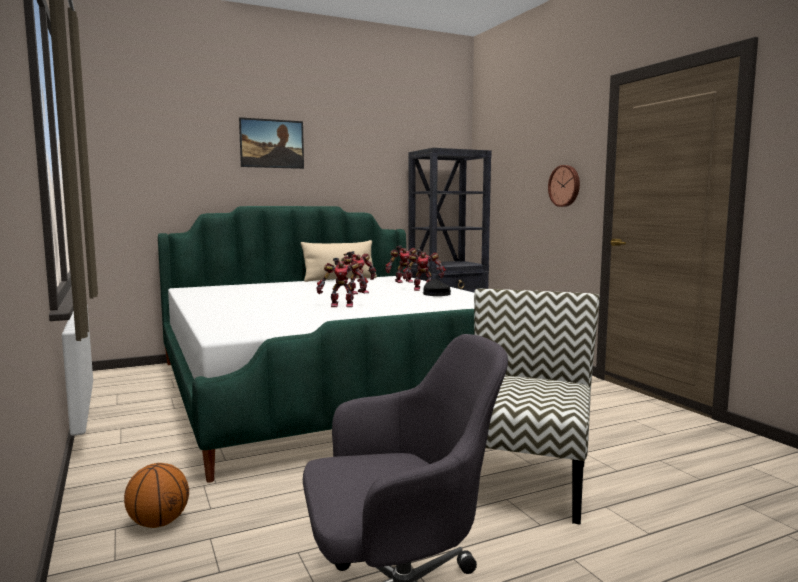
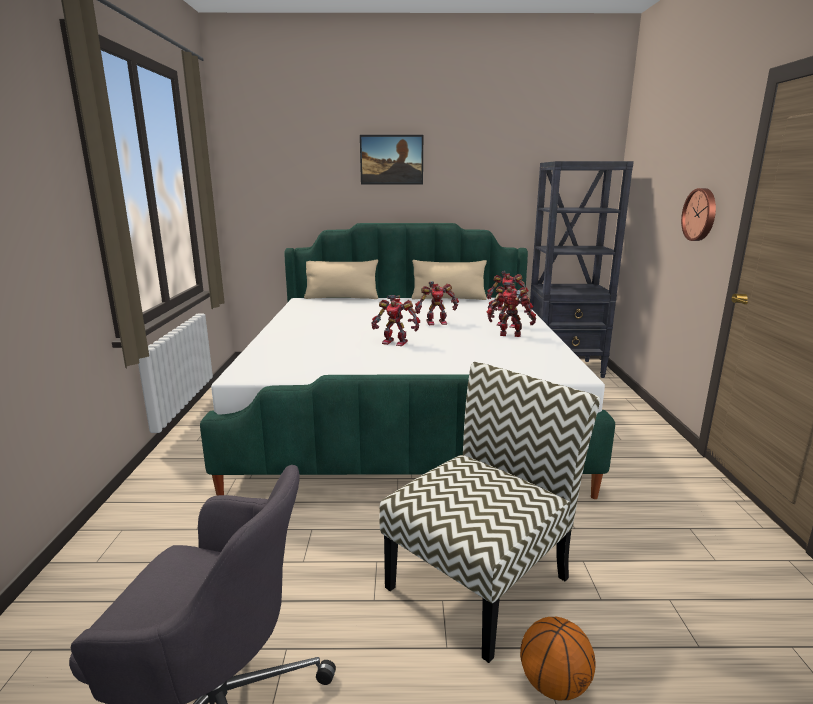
camera: 25 degrees right, 10 degrees up
basketball [124,463,189,528] -> basketball moved to [520,617,596,701]
black cap [423,279,451,296] -> toy robot [487,290,536,337]
none -> beige pillow [304,260,378,299]

